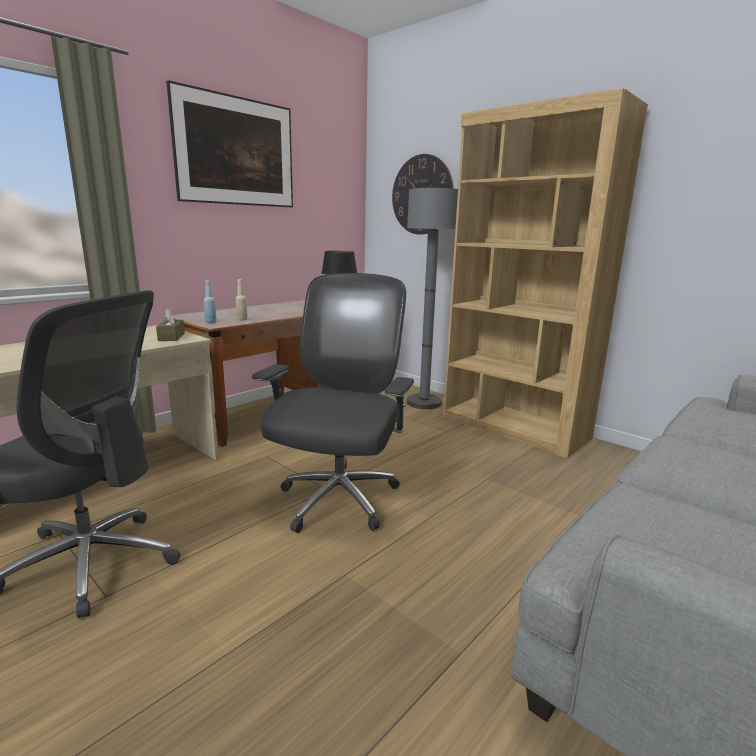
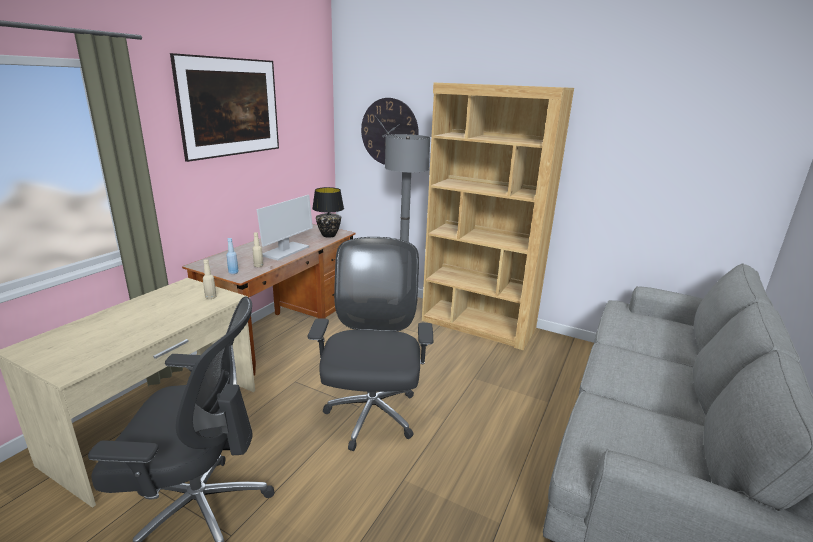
camera: 15 degrees left, 5 degrees up
brown tissue box [156,309,185,341] -> beige bottle [203,259,217,299]
none -> monitor [257,195,313,260]

